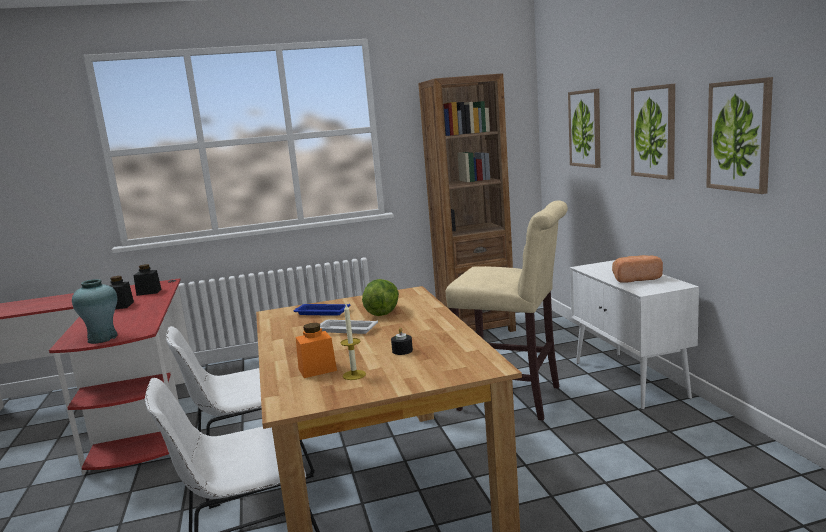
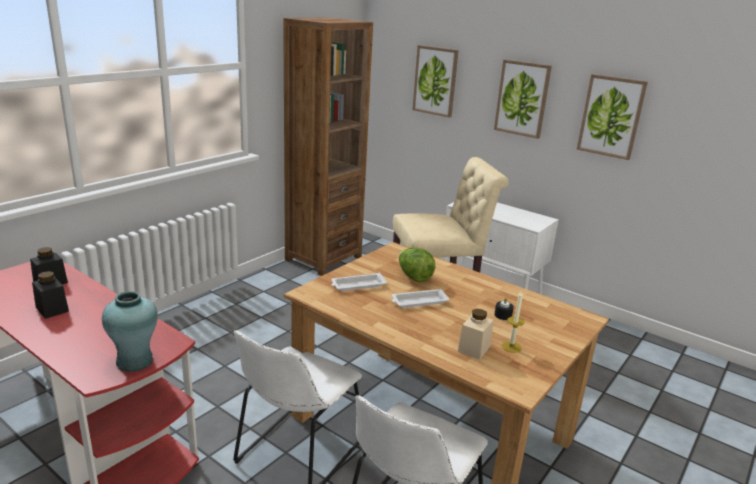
camera: 40 degrees left, 10 degrees up
blue tray [293,304,350,316] -> white tray [331,273,387,291]
orange jar [296,323,337,378] -> beige jar [458,309,493,360]
bread [612,255,663,283] -> none

